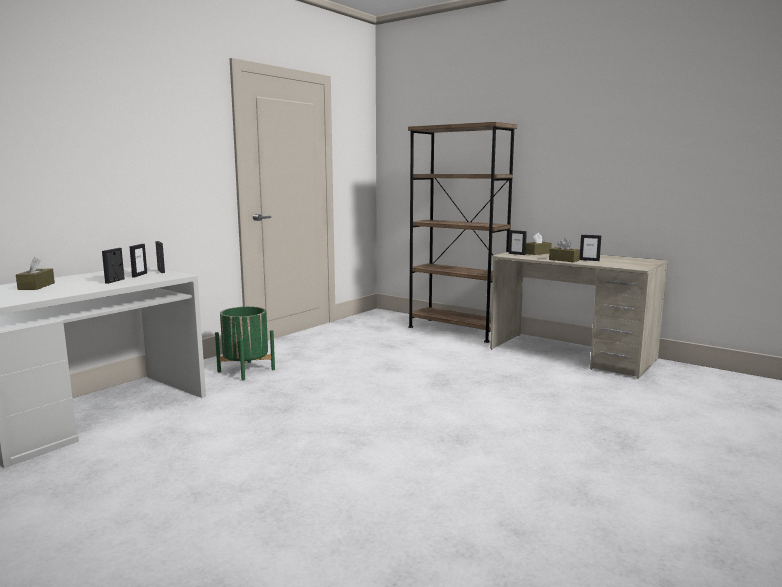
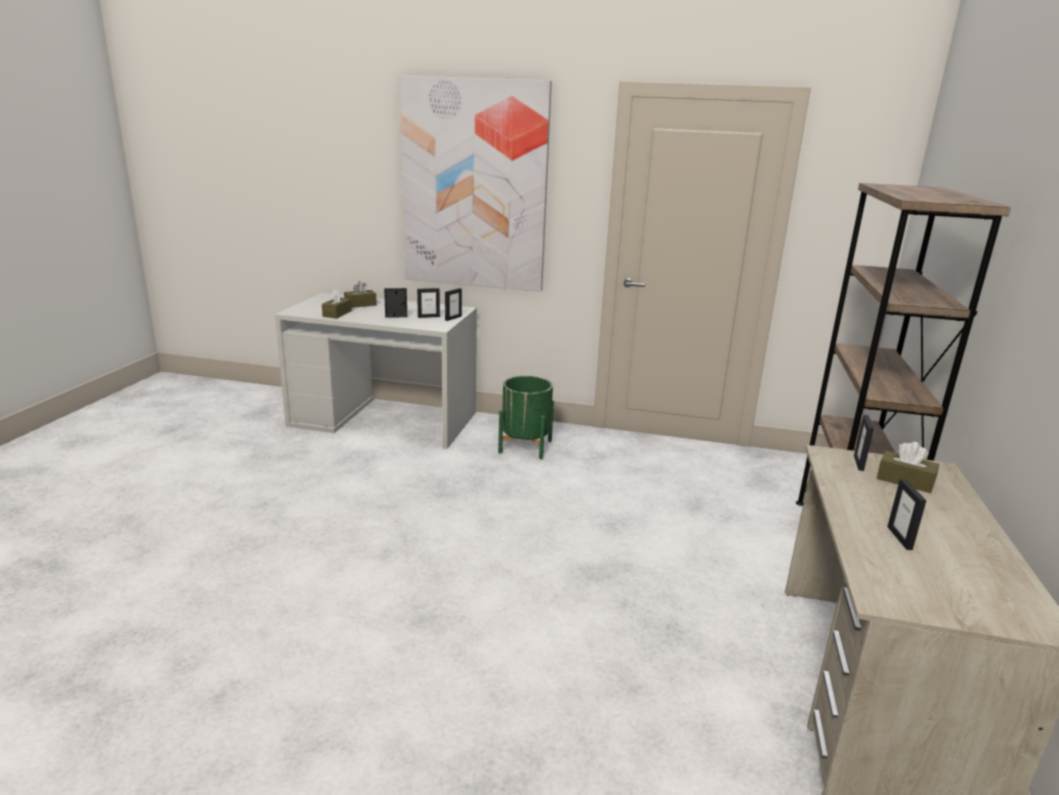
camera: 65 degrees right, 10 degrees up
brown tissue box [549,238,580,262] -> brown tissue box moved to [322,289,352,319]
none -> picture [399,75,552,292]

